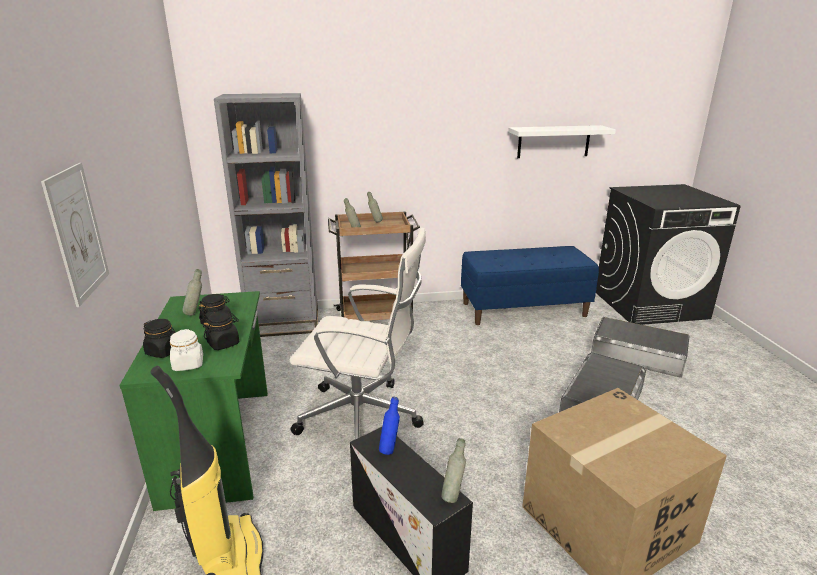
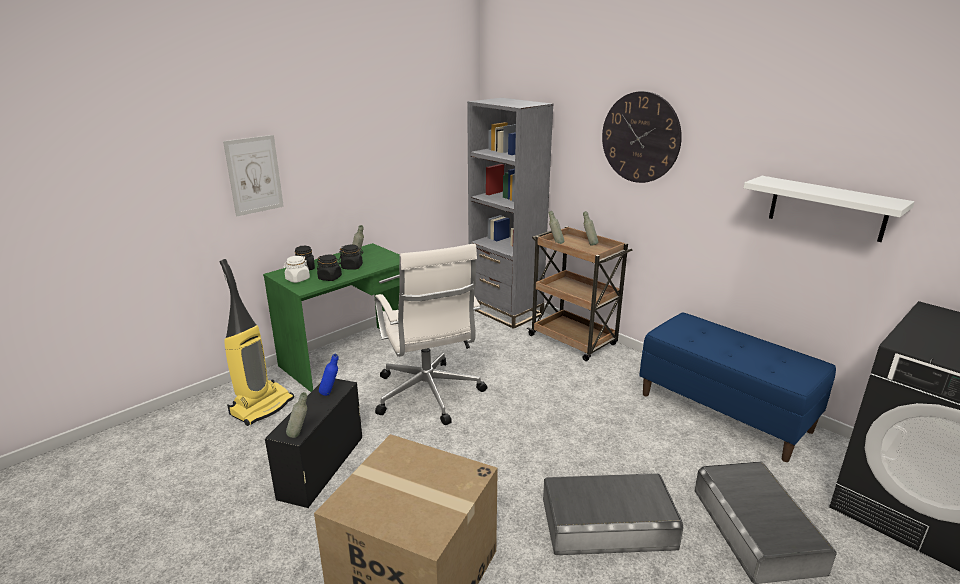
camera: 55 degrees right, 0 degrees up
none -> wall clock [602,91,682,183]

